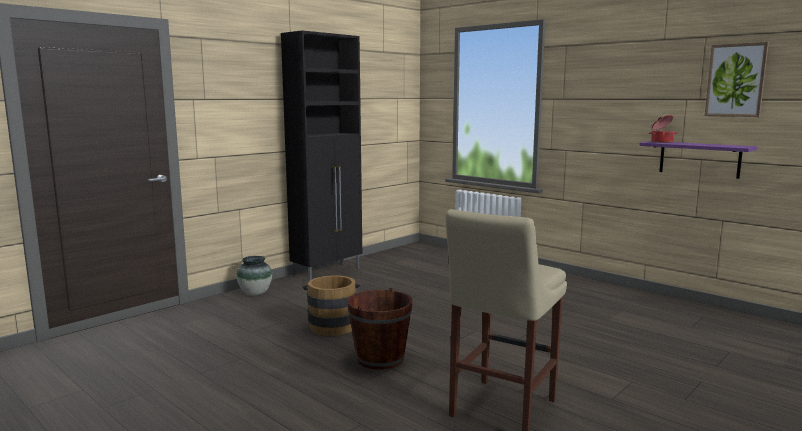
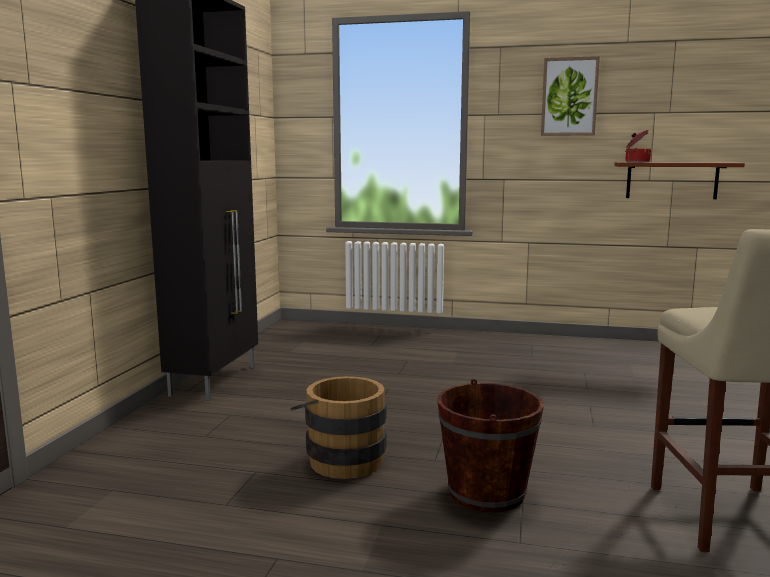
camera: 30 degrees left, 0 degrees up
vase [236,256,272,296] -> none
purple shelf [639,141,757,179] -> brown shelf [614,162,745,199]
picture [705,42,769,117] -> picture moved to [541,56,600,136]

